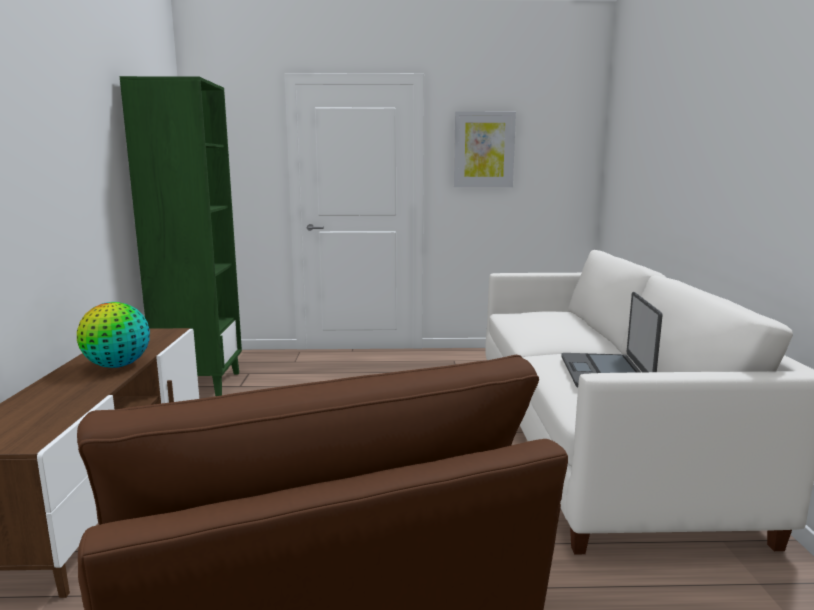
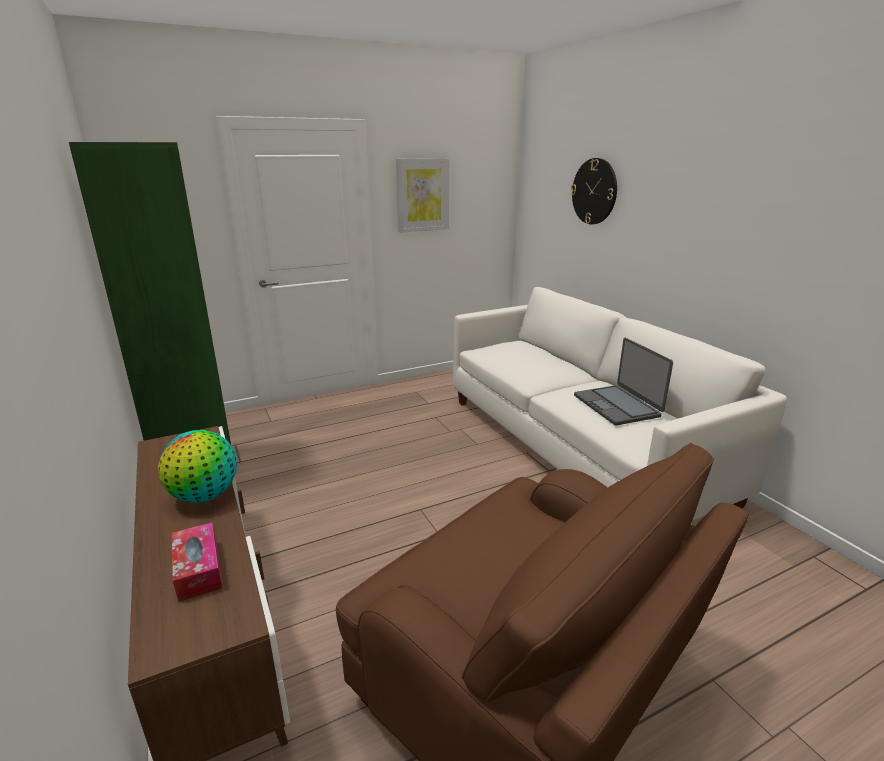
camera: 25 degrees left, 10 degrees up
none -> tissue box [172,523,222,602]
none -> wall clock [571,158,617,224]

